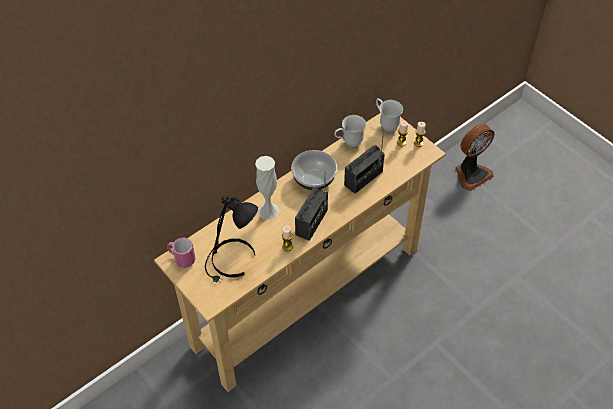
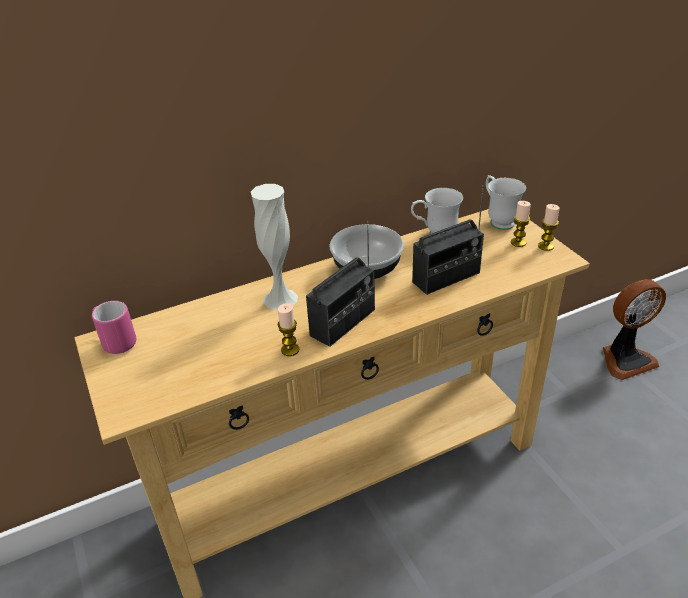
camera: 15 degrees right, 15 degrees down
black table lamp [205,195,258,282] -> none

